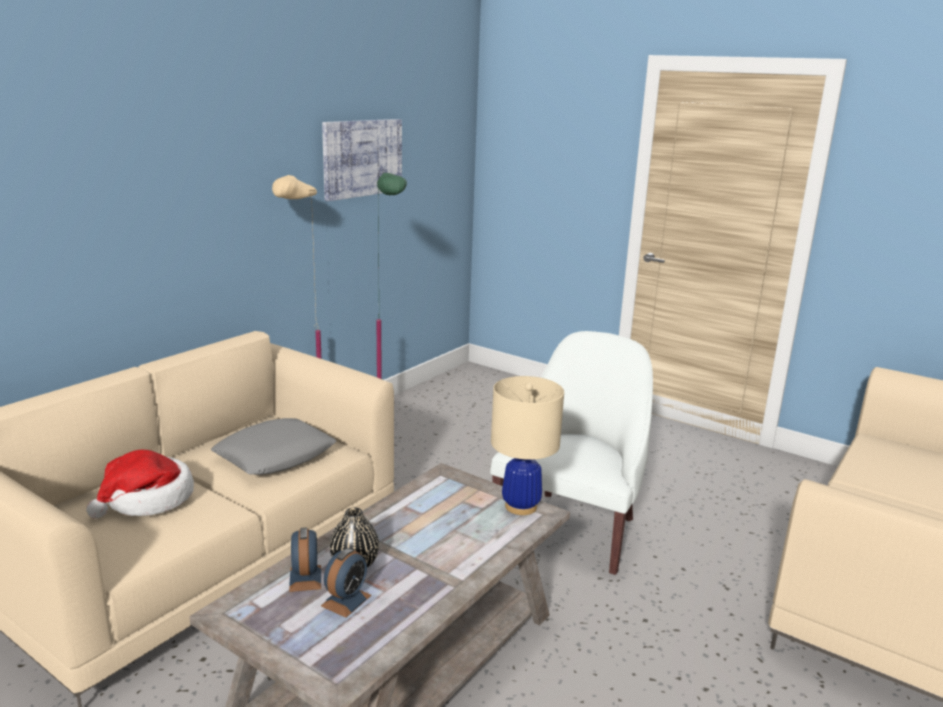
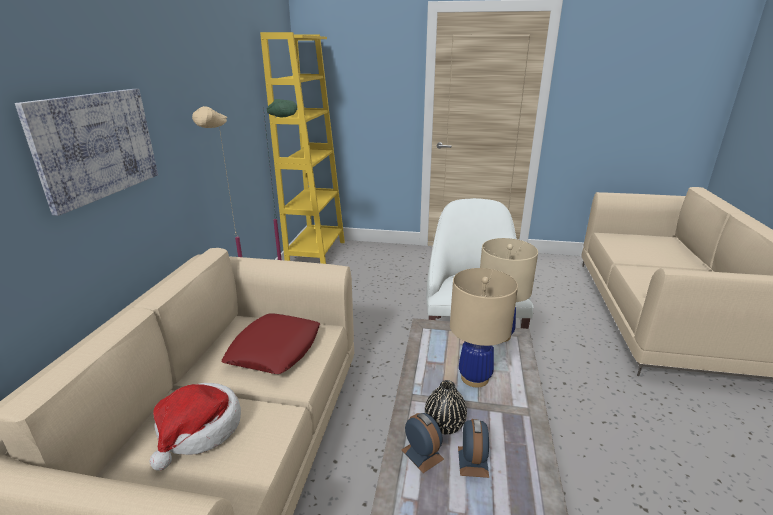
camera: 25 degrees left, 5 degrees up
grey pillow [211,418,336,475] -> red pillow [222,313,320,374]
picture [322,119,402,201] -> picture moved to [15,89,158,216]
none -> yellow bookcase [260,32,345,264]
none -> beige table lamp [450,268,518,388]

